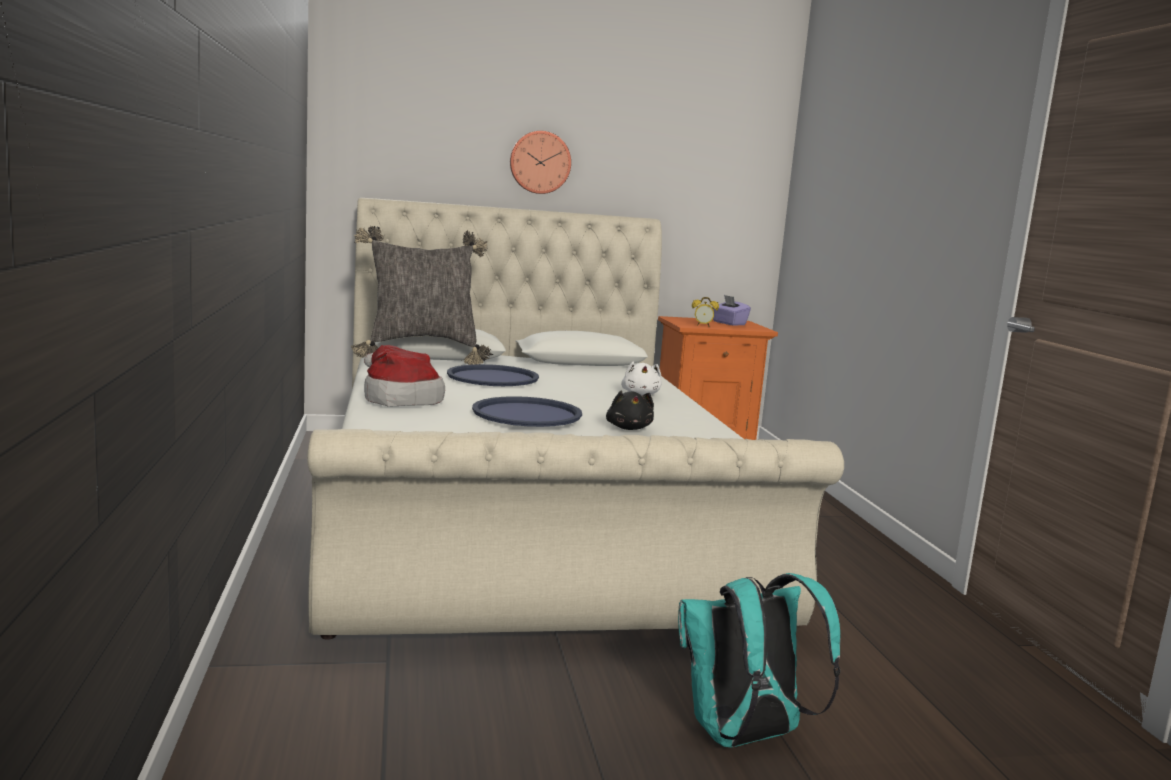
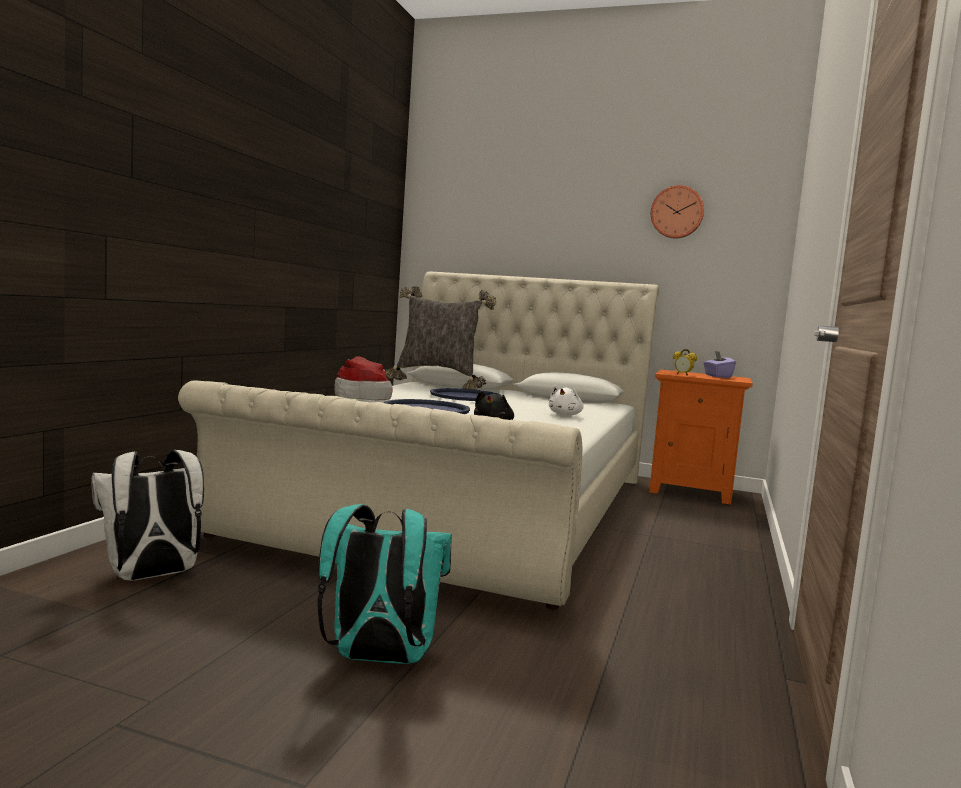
camera: 30 degrees right, 5 degrees down
wall clock [510,131,571,194] -> wall clock moved to [651,185,704,238]
none -> white backpack [91,450,204,581]

